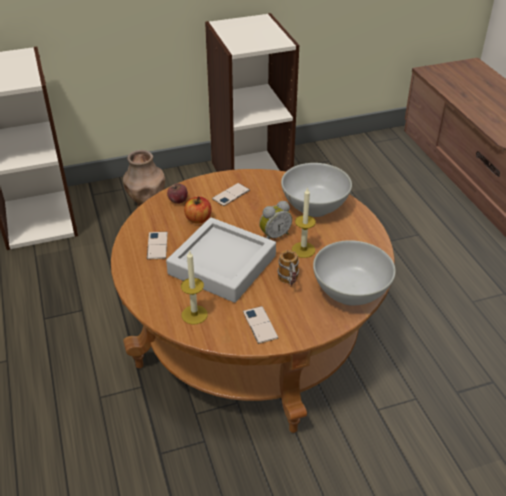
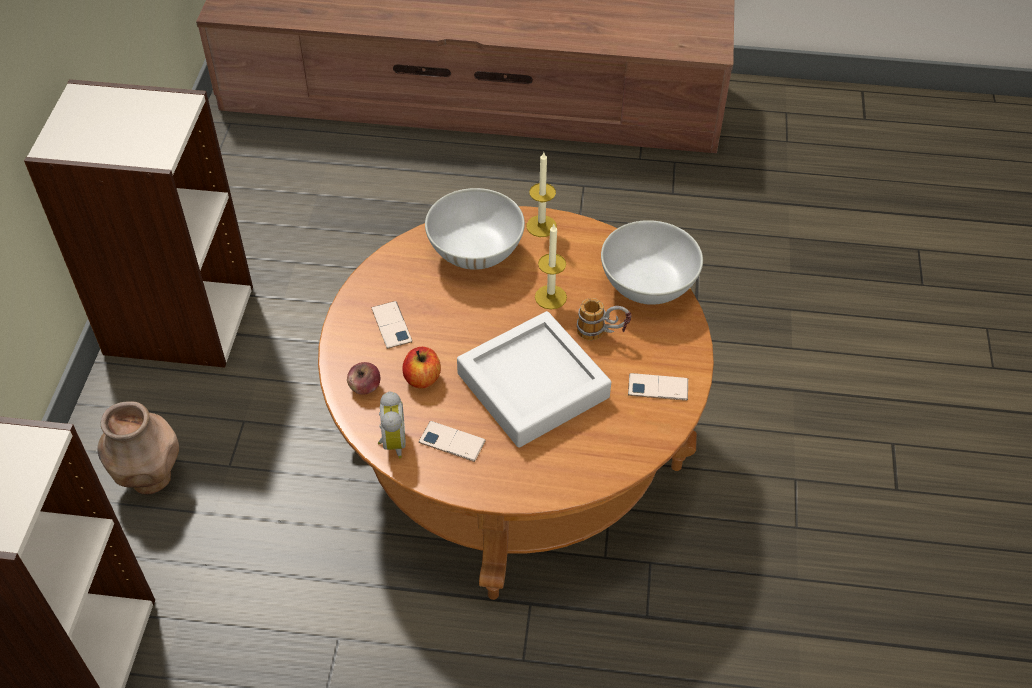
camera: 65 degrees left, 10 degrees up
candle [181,250,208,325] -> candle moved to [526,152,557,237]
alarm clock [259,201,292,239] -> alarm clock moved to [378,391,406,458]

